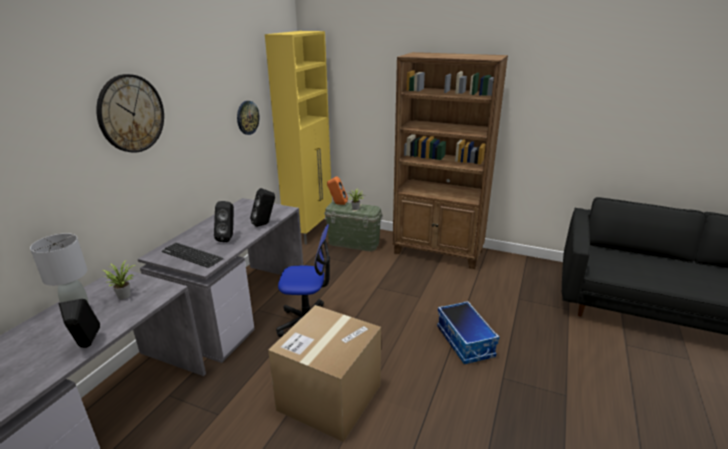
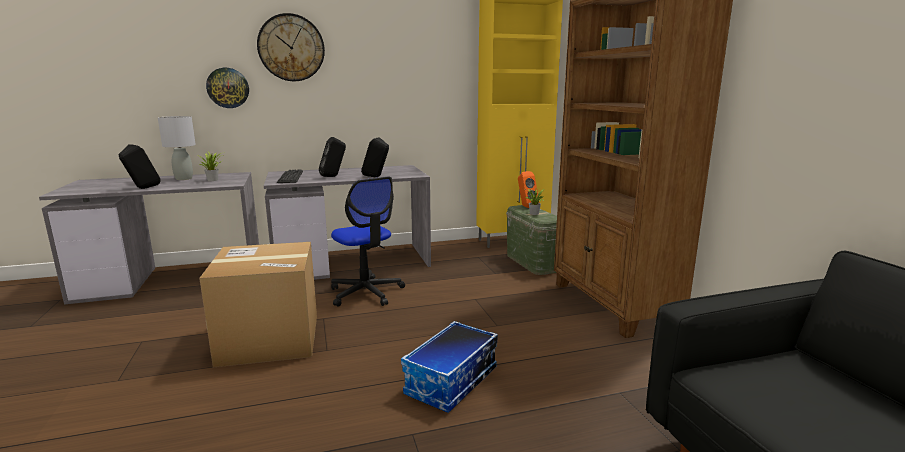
camera: 50 degrees right, 10 degrees down
wall clock [237,101,260,135] -> wall clock moved to [206,68,249,108]

